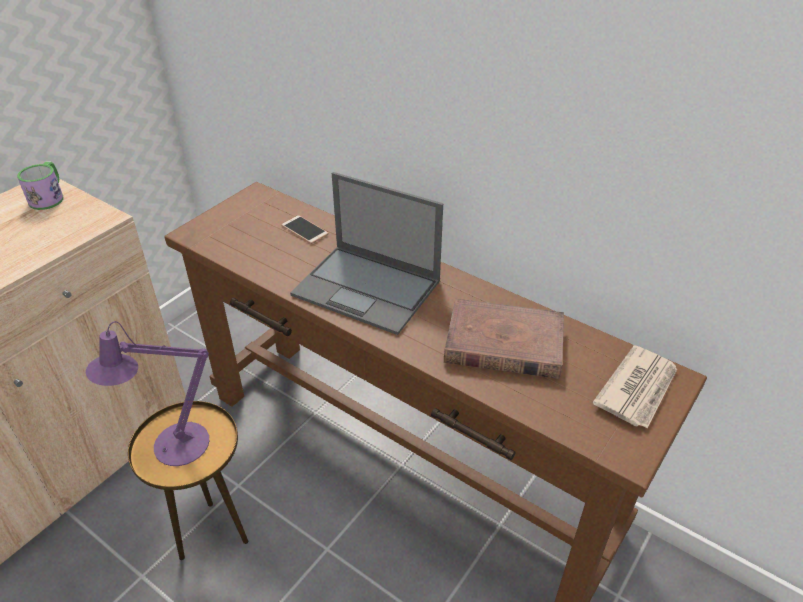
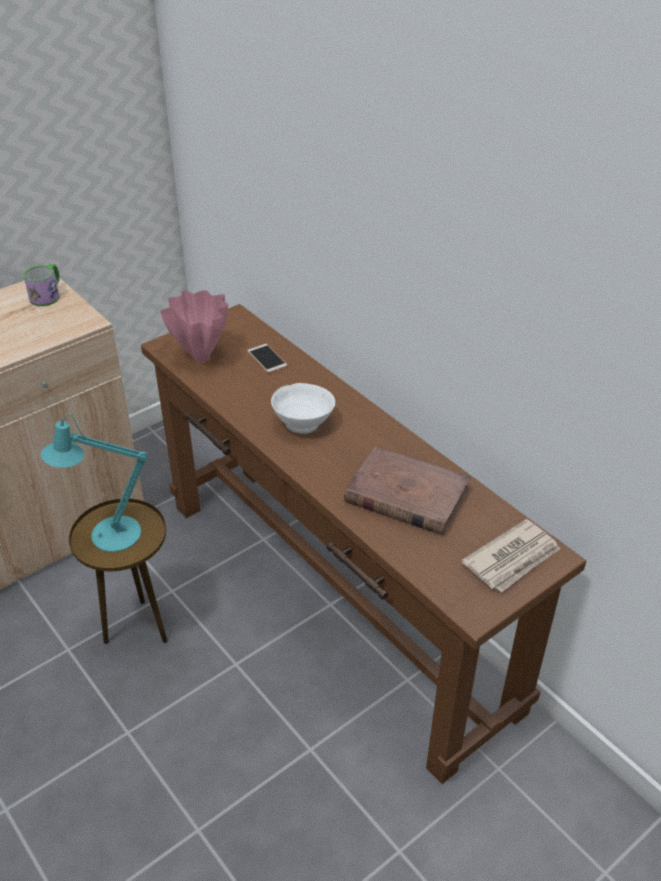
camera: 15 degrees right, 0 degrees up
purple table lamp [86,321,209,466] -> turquoise table lamp [41,414,148,552]
laptop [290,172,443,335] -> white bowl [271,383,335,434]
none -> pink vase [161,290,228,363]

